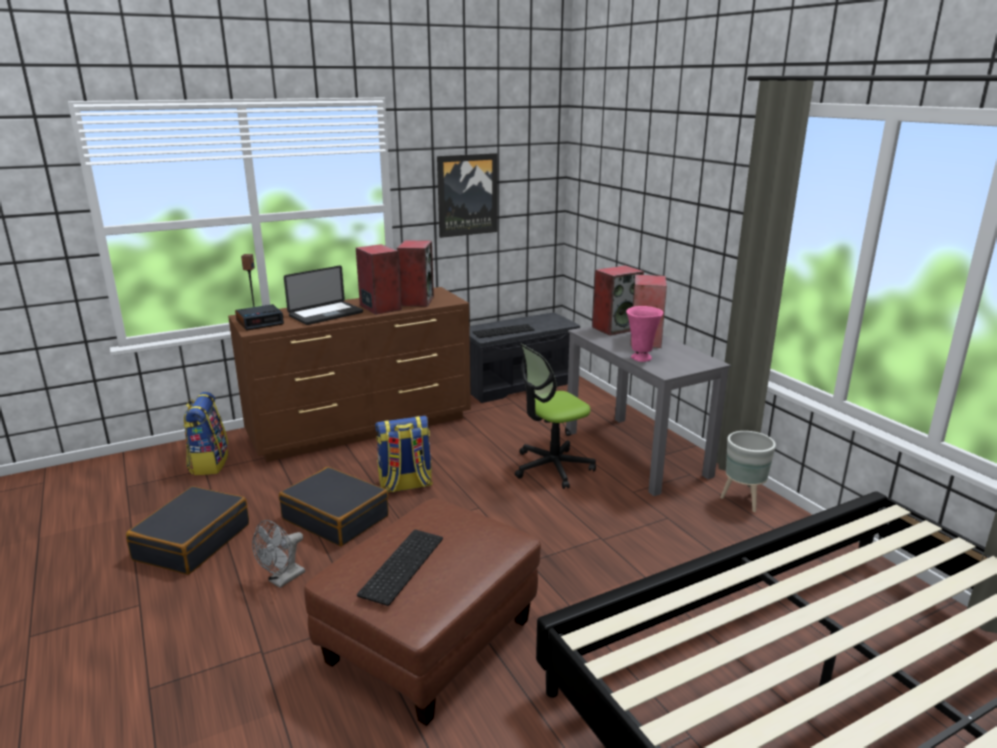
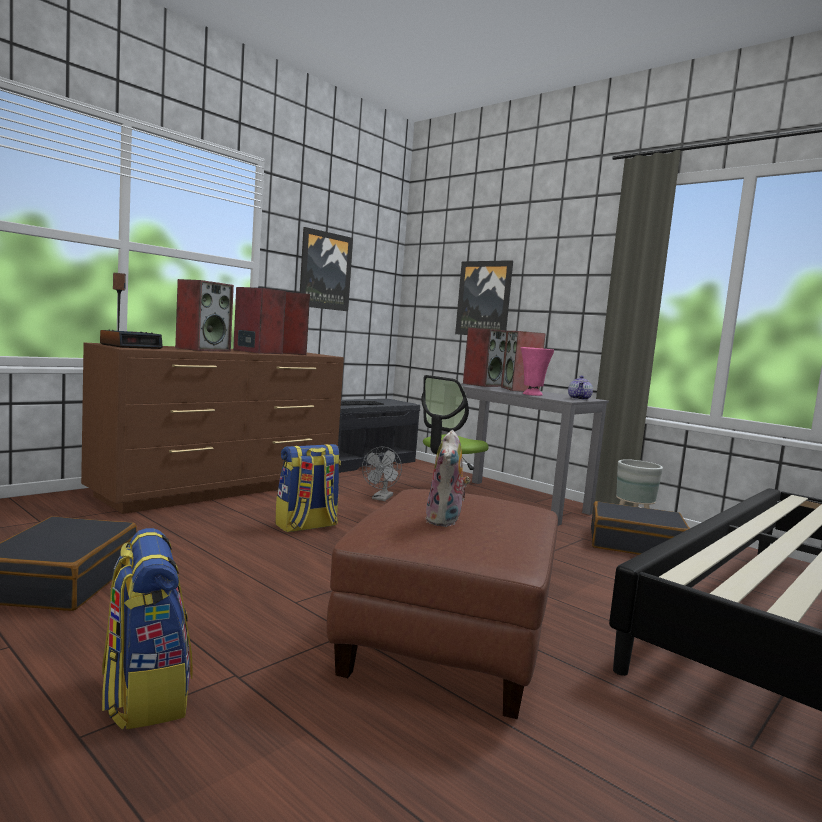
camera: 20 degrees left, 15 degrees down
backpack [183,392,228,475] -> backpack moved to [102,528,193,730]
grey fan [252,520,305,588] -> grey fan moved to [362,447,402,501]
black suitcase [279,467,389,546] -> black suitcase moved to [591,501,690,555]
laptop [284,266,363,325] -> speaker [175,279,234,352]
keyboard [357,530,443,606] -> plush toy [425,430,470,527]
none -> picture [455,260,513,335]
none -> teapot [568,376,593,400]

